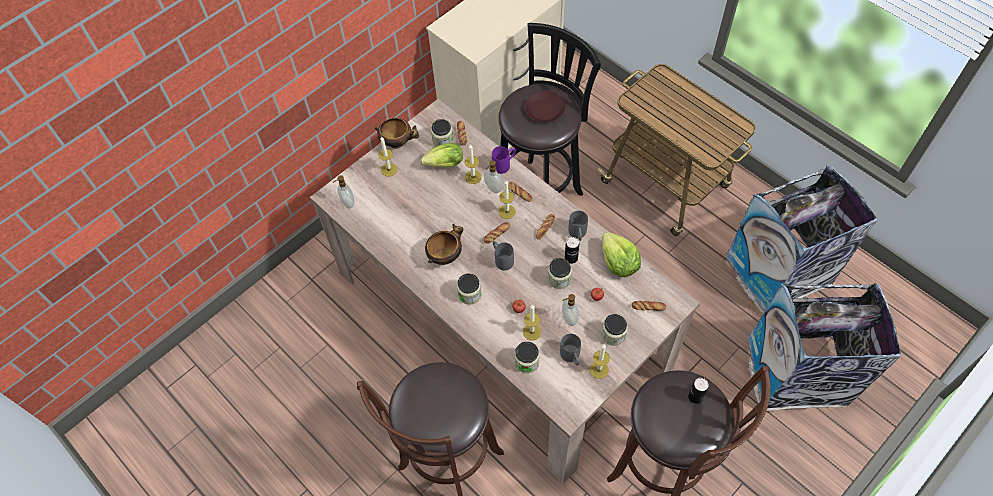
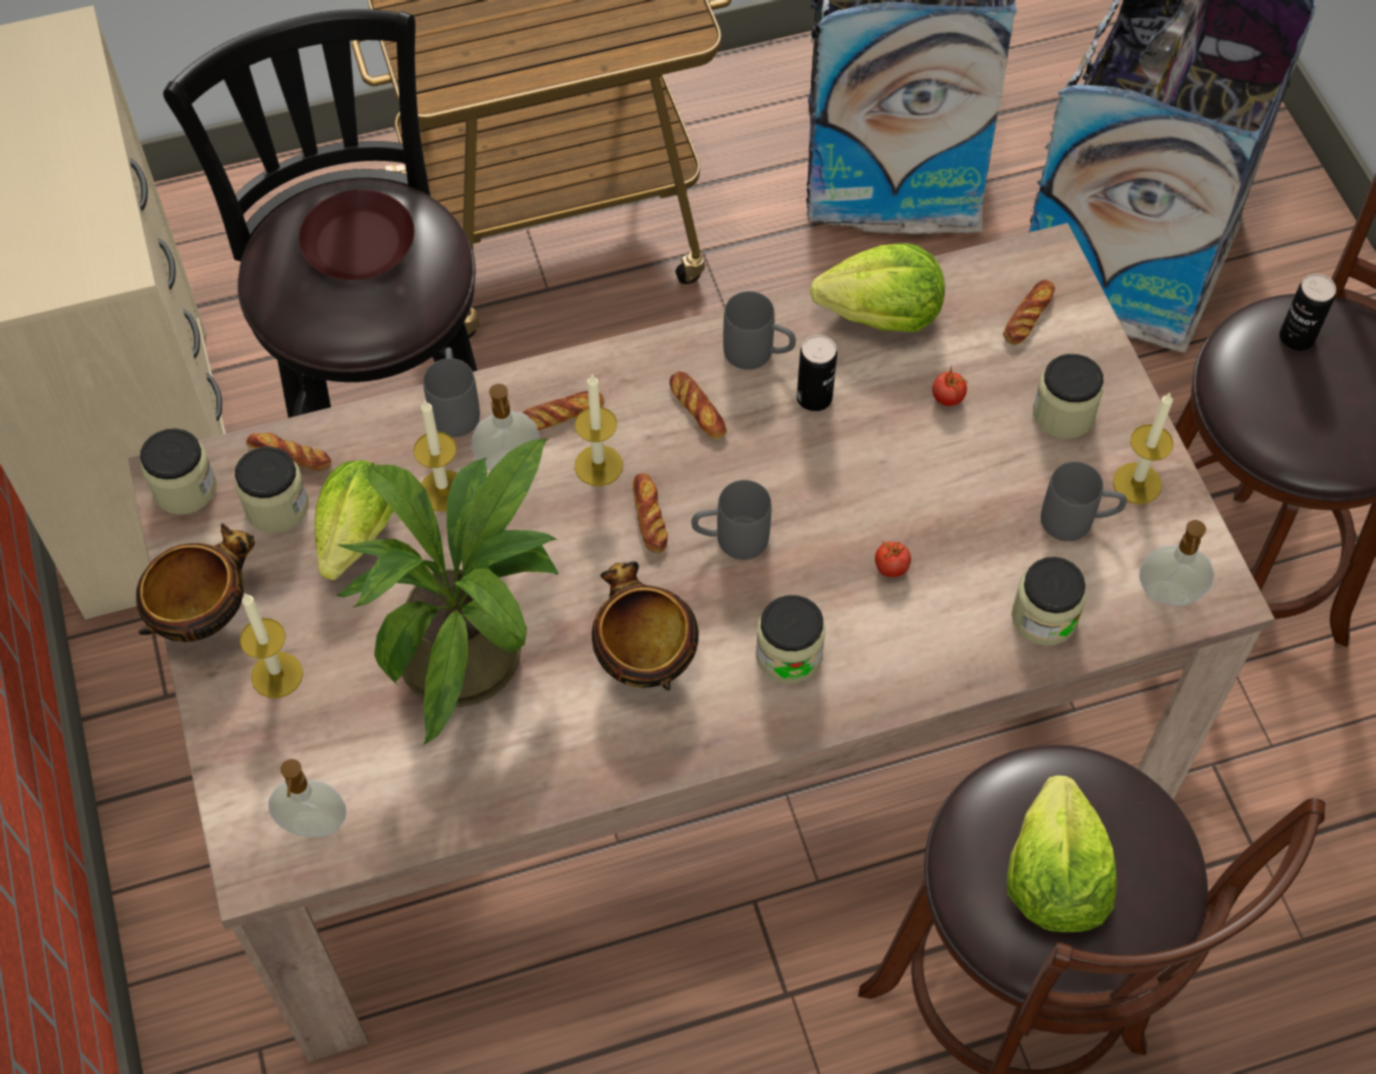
camera: 65 degrees left, 0 degrees up
purple mug [492,146,516,174] -> grey mug [423,347,480,437]
candle [523,305,541,341] -> none
jar [548,258,572,289] -> jar moved to [140,428,216,515]
soap dispenser [562,294,579,326] -> soap dispenser moved to [1139,520,1214,606]
none -> potted plant [337,439,559,745]
none -> lettuce [1007,776,1117,932]

